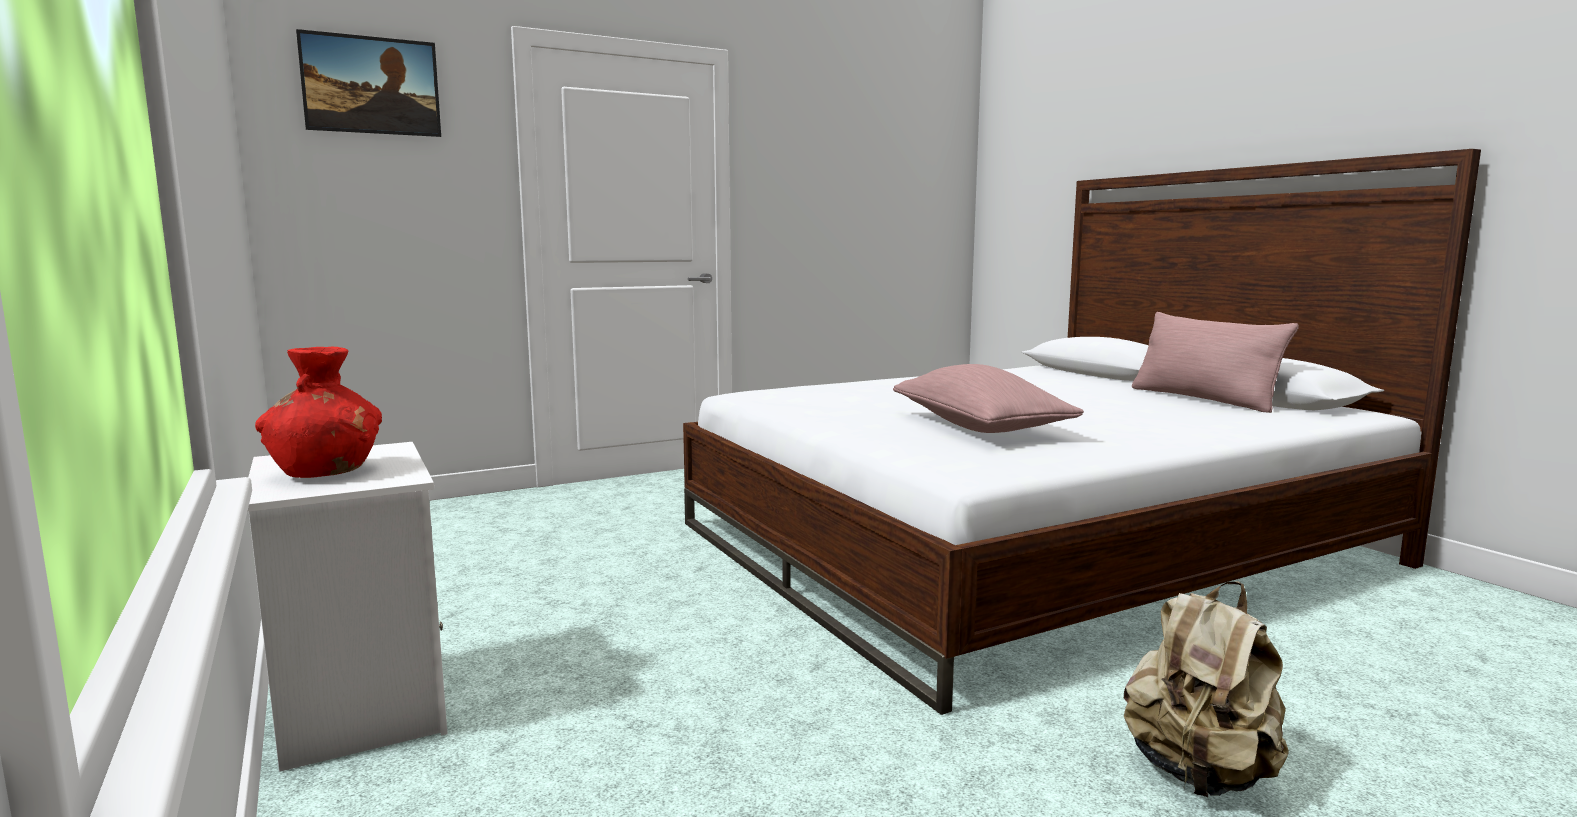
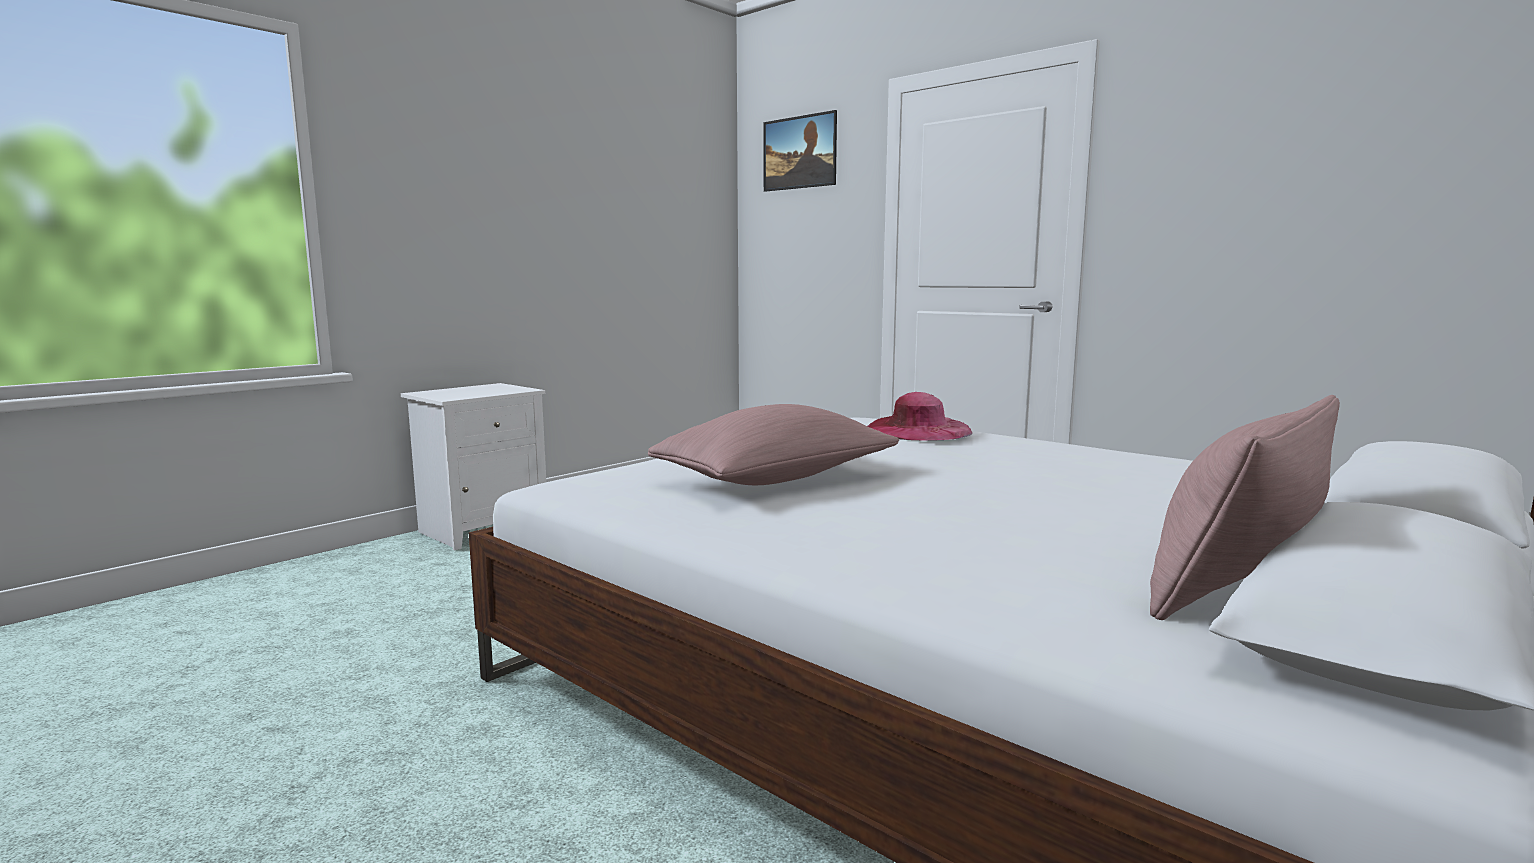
camera: 70 degrees right, 0 degrees up
red vase [255,347,382,478] -> none
beige backpack [1124,581,1289,797] -> none
none -> pink hat [867,392,972,441]

